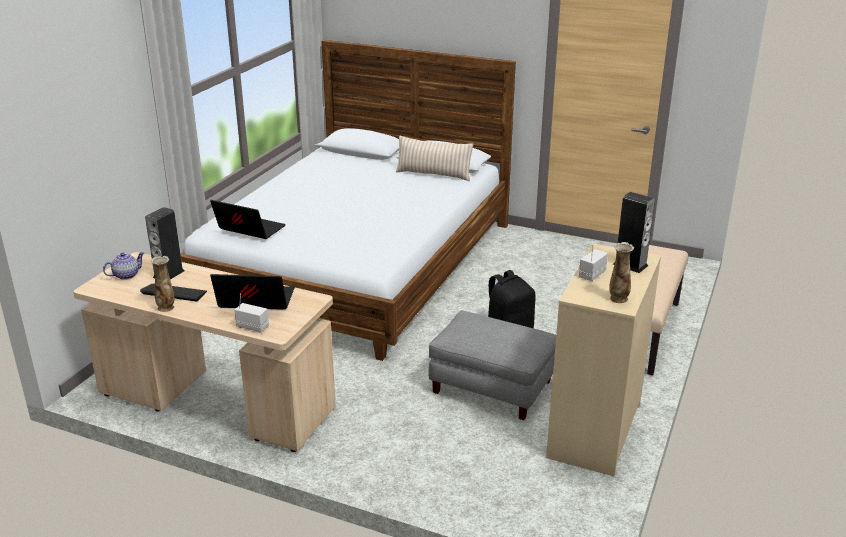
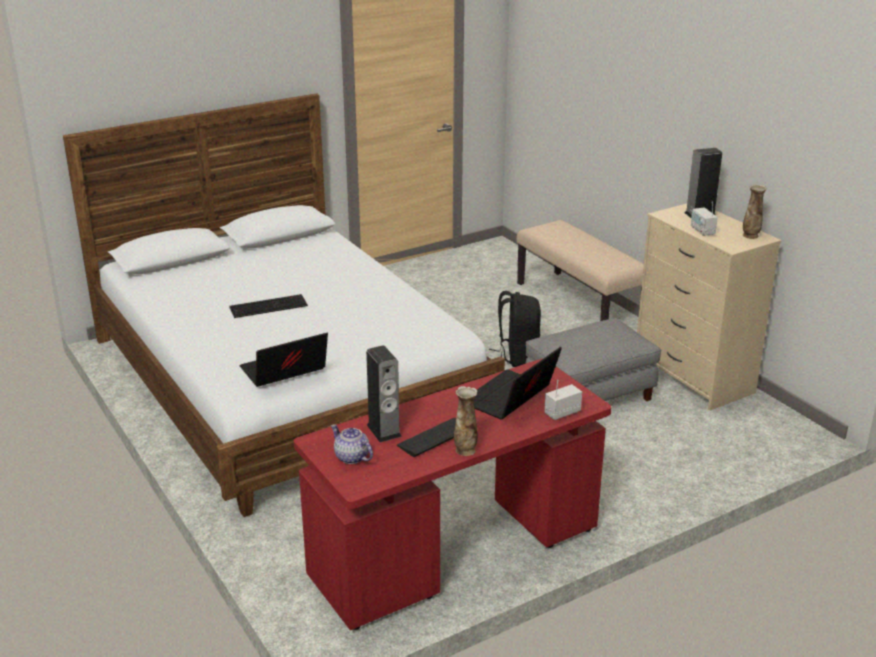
camera: 55 degrees left, 0 degrees up
beige desk [73,252,336,452] -> red desk [294,359,612,630]
teapot [103,252,144,280] -> teapot turned 45 degrees counterclockwise [331,425,373,464]
beige pillow [396,136,473,181] -> none
none -> keyboard [229,294,308,318]

